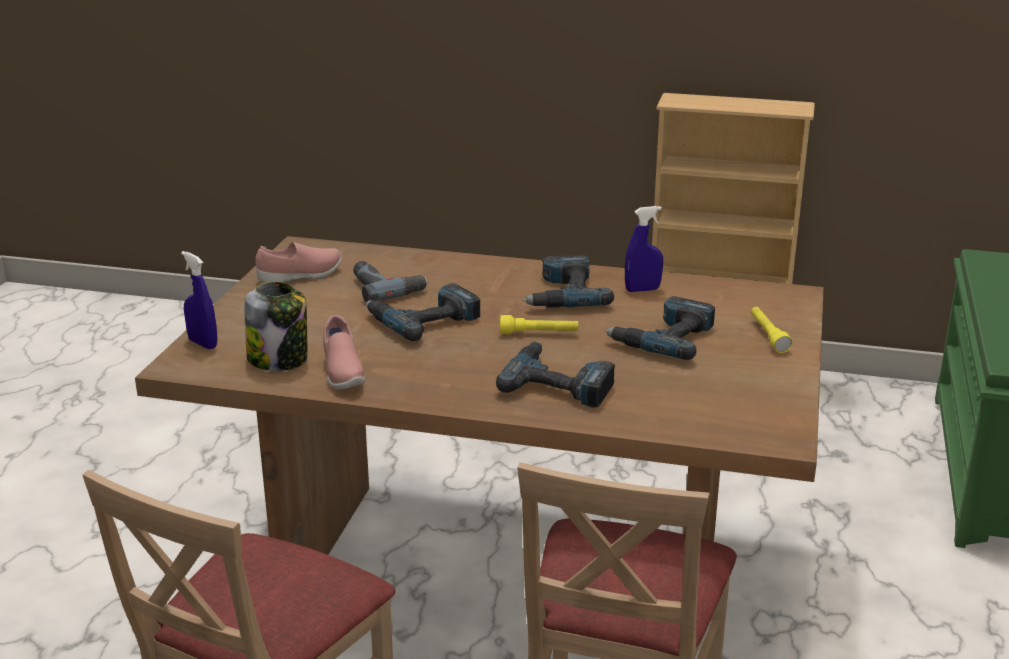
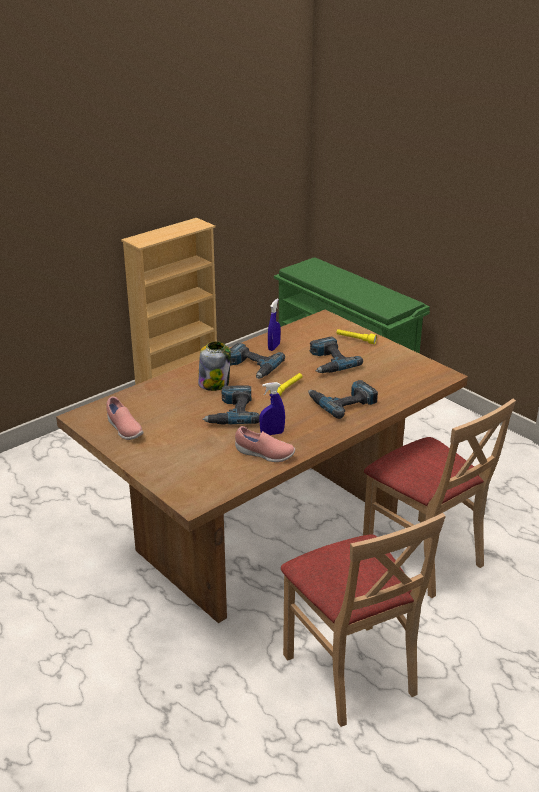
camera: 55 degrees left, 5 degrees up
blue spray bottle [181,251,218,349] -> blue spray bottle moved to [259,382,285,435]
jar [245,281,308,371] -> jar moved to [198,341,231,391]
pink shoe [255,242,342,283] -> pink shoe turned 135 degrees clockwise [107,397,143,440]
power drill [353,261,428,303] -> none

